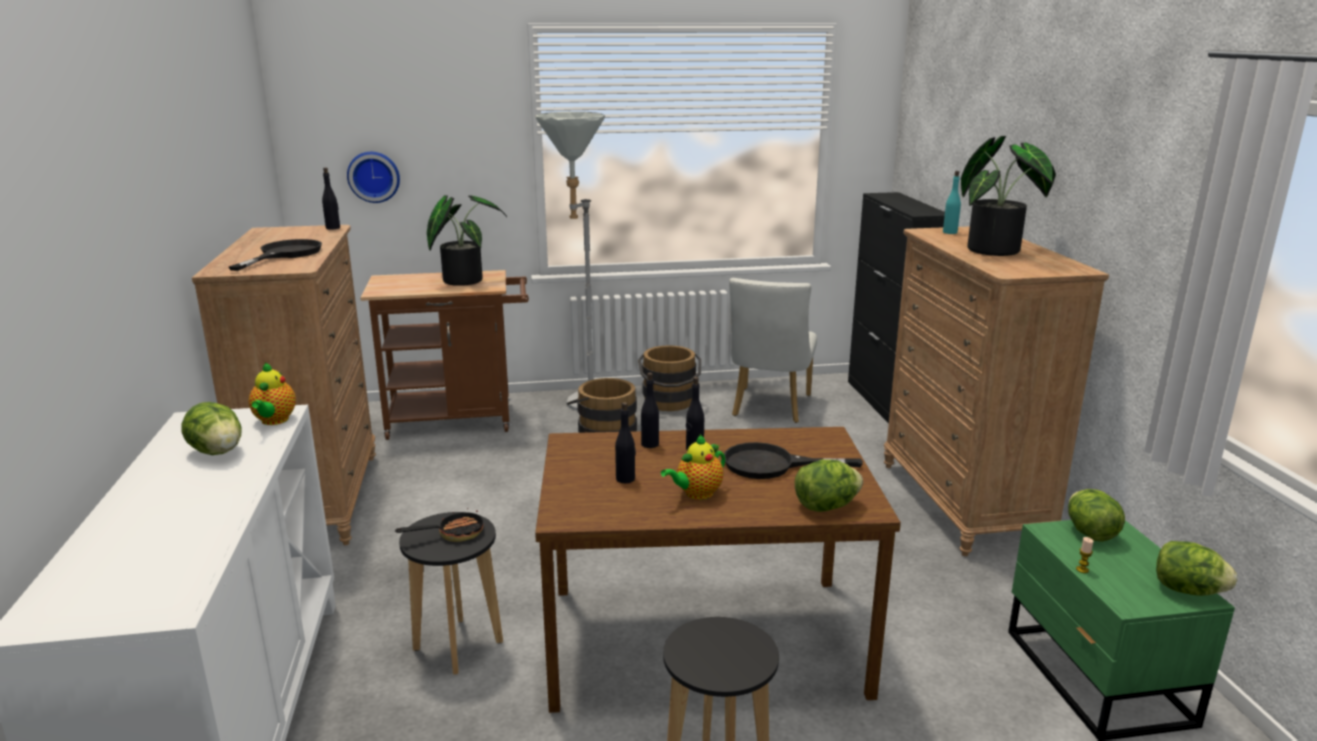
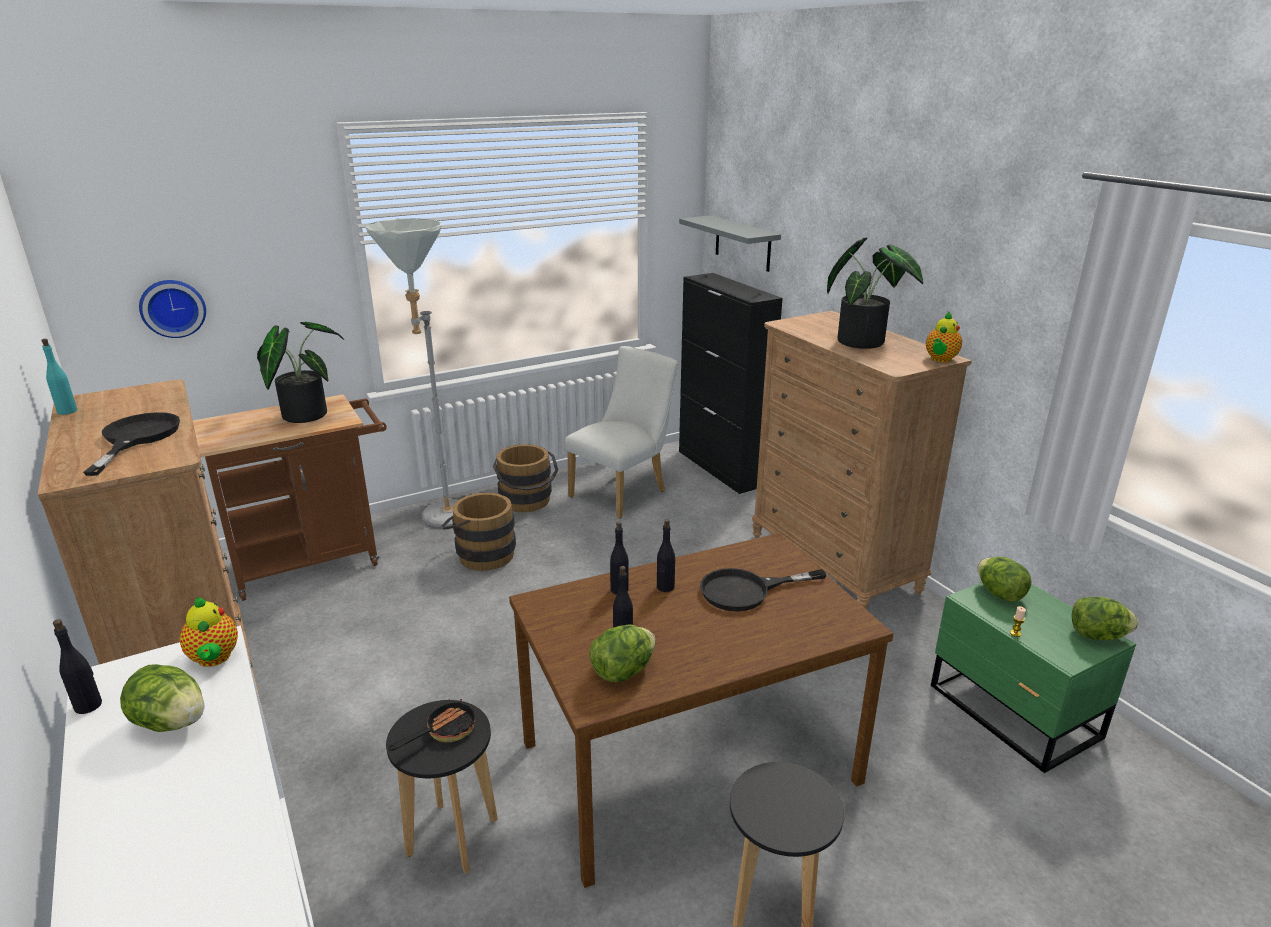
camera: 20 degrees left, 5 degrees up
black bottle [322,168,340,230] -> black bottle moved to [53,619,102,714]
teapot [661,434,725,500] -> teapot moved to [926,312,962,362]
white chair [729,278,817,423] -> white chair turned 135 degrees counterclockwise [565,346,678,519]
lettuce [795,460,863,512] -> lettuce moved to [589,625,656,682]
turquoise bottle [943,171,961,234] -> turquoise bottle moved to [41,339,77,415]
none -> grey shelf [679,215,781,272]

